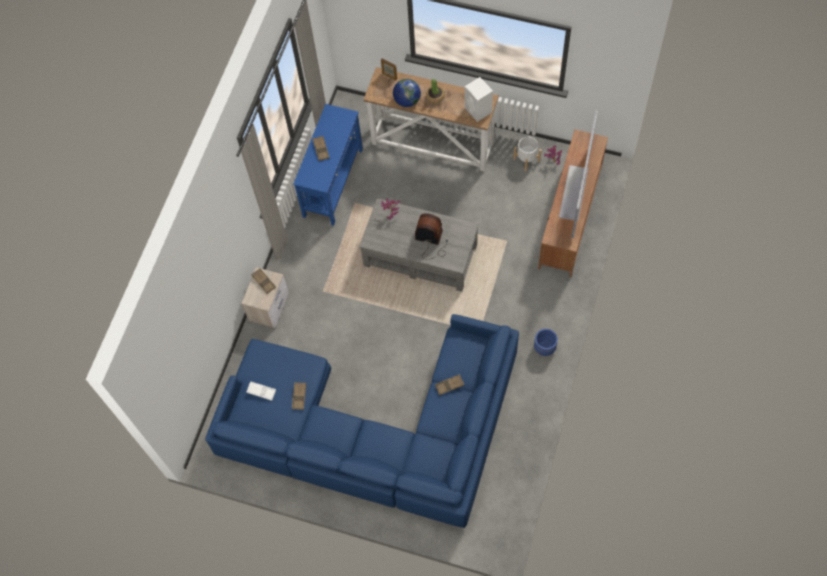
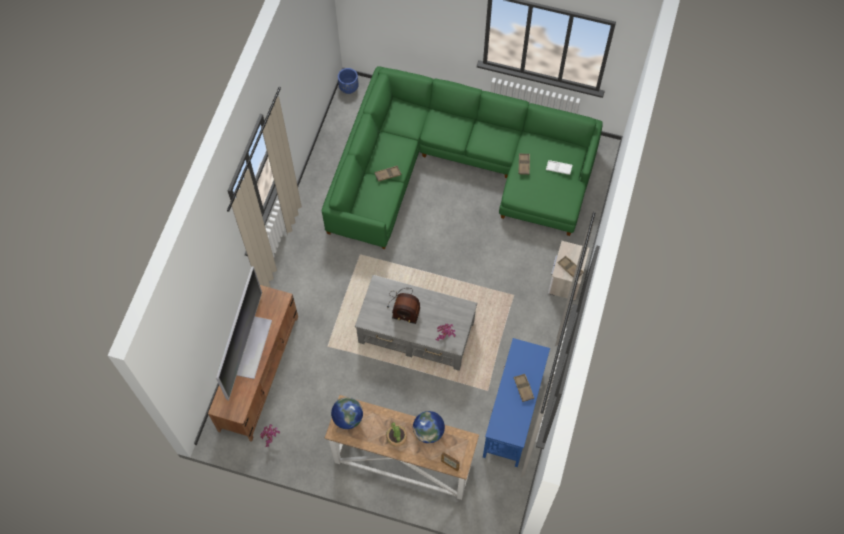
camera: 175 degrees right, 0 degrees up
blue sofa [205,314,519,528] -> green sofa [322,66,603,249]
white speaker [465,77,493,122] -> globe [331,397,363,429]
white planter [513,137,541,171] -> none
blue planter [534,329,558,356] -> blue planter moved to [338,68,359,94]

